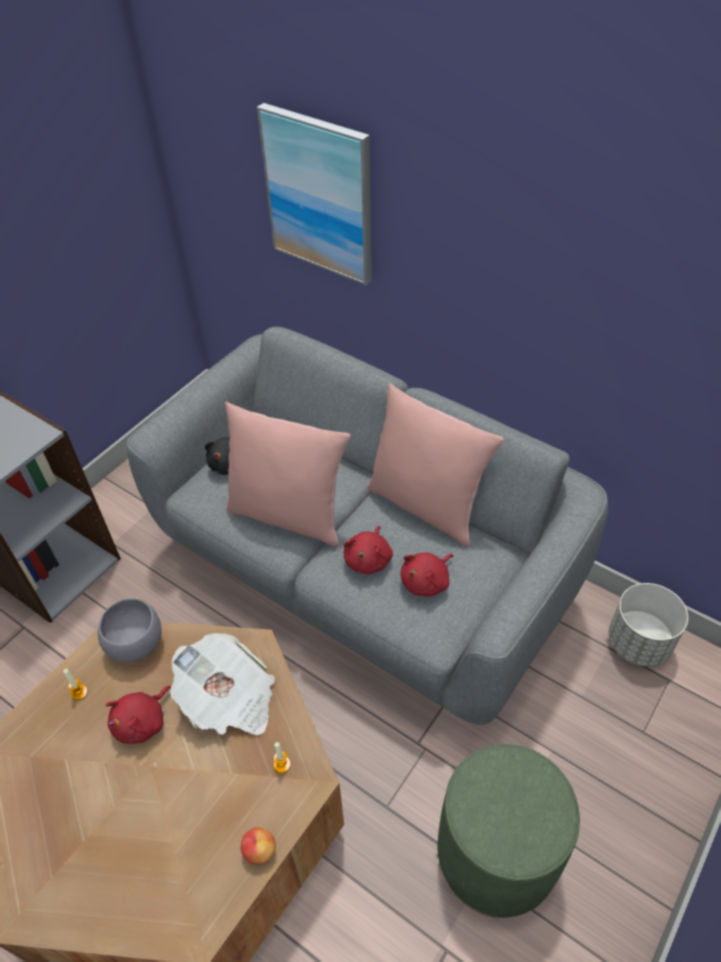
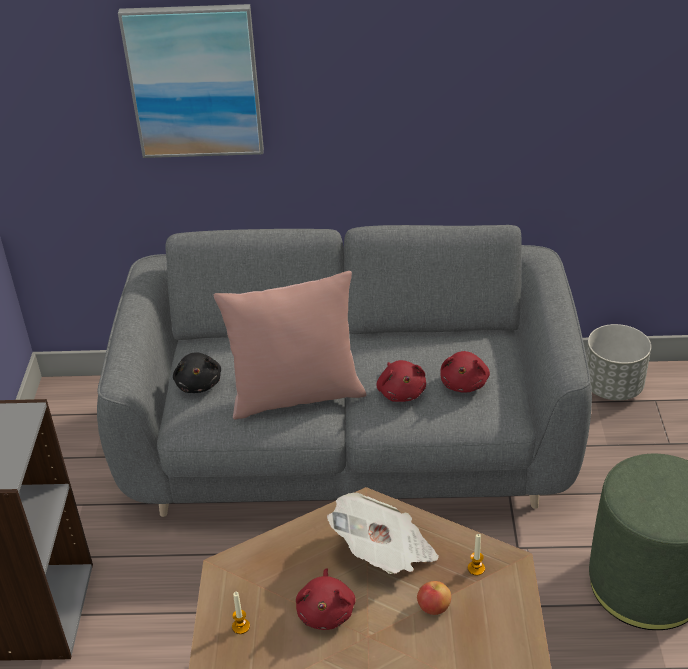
camera: 35 degrees left, 10 degrees down
grey bowl [98,599,162,662] -> none
apple [241,827,276,865] -> apple moved to [417,581,451,615]
pink pillow [367,383,504,547] -> none

